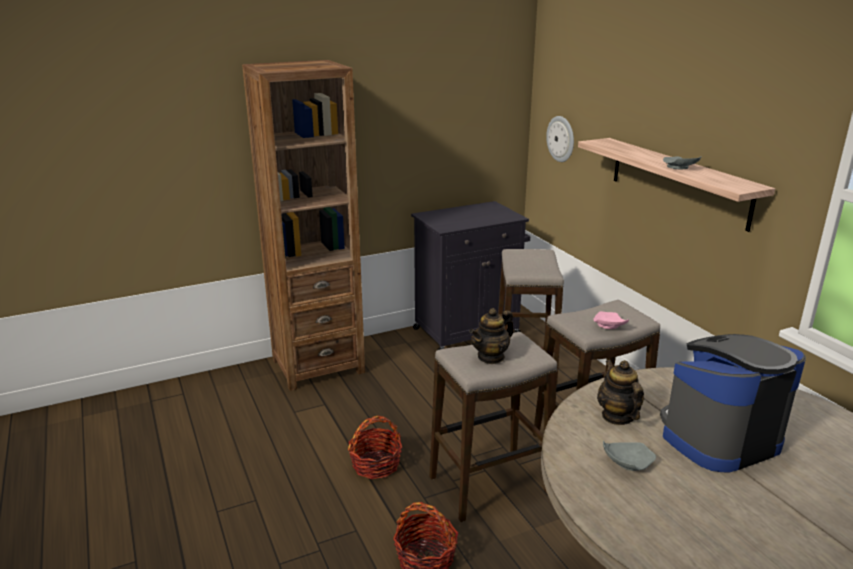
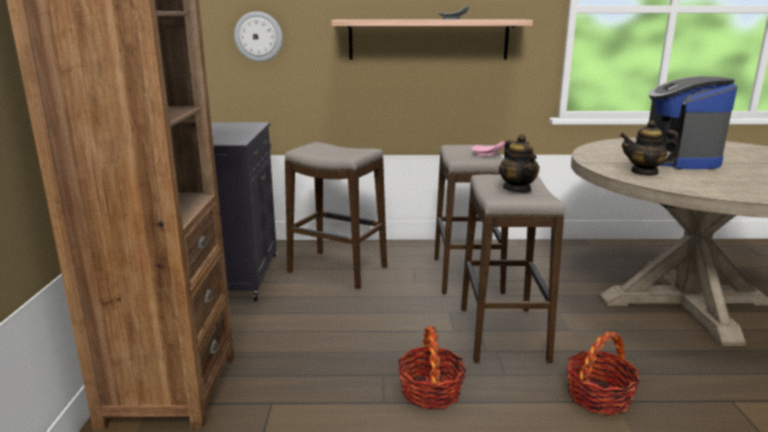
camera: 65 degrees left, 5 degrees down
grey plate [603,441,656,471] -> none

